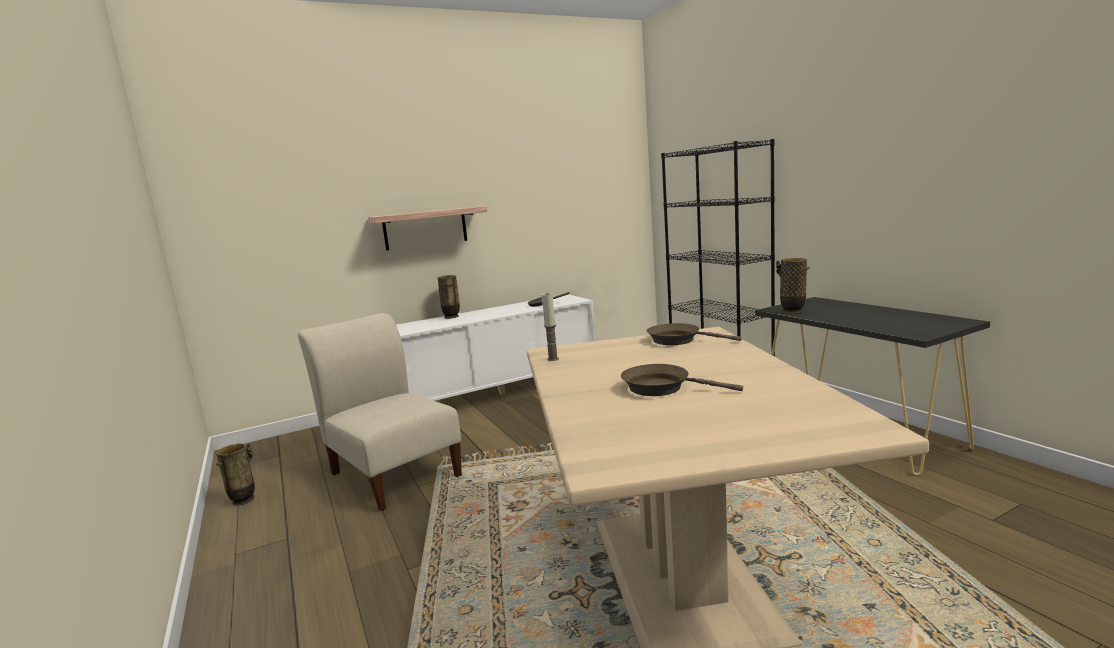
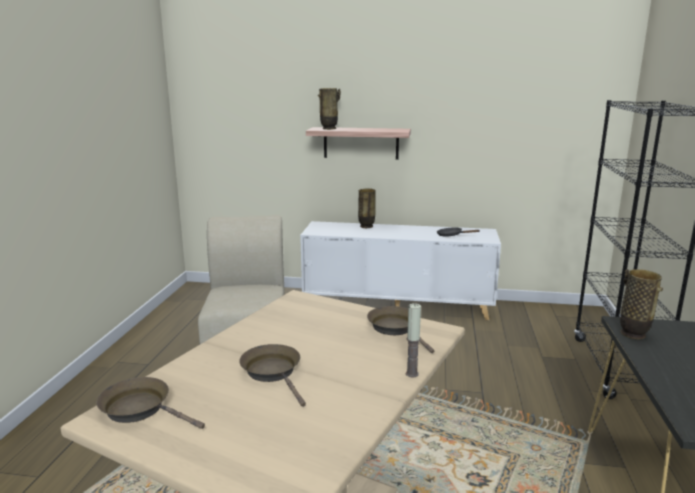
camera: 35 degrees right, 5 degrees up
vase [216,444,255,506] -> vase moved to [318,88,341,130]
candle [542,293,559,361] -> candle moved to [406,303,421,377]
none -> brown frying pan [96,377,205,429]

